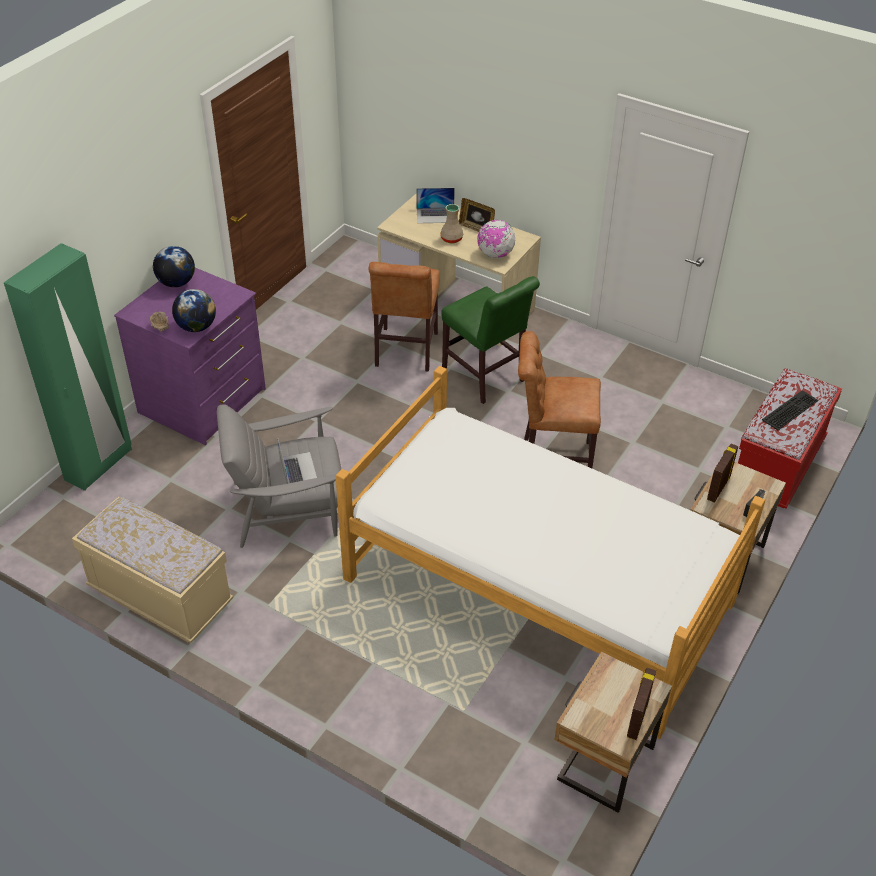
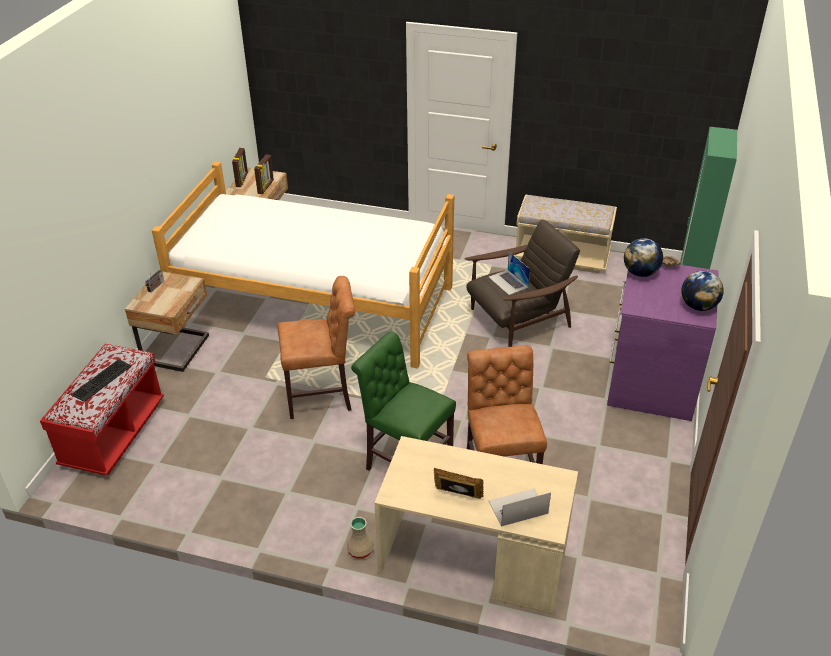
camera: 165 degrees right, 5 degrees down
grey armchair [217,404,341,548] -> brown armchair [465,220,580,347]
beige vase [440,204,463,244] -> beige vase moved to [347,517,373,559]
globe [477,220,515,258] -> none
picture frame [707,444,738,503] -> picture frame moved to [254,155,274,194]

